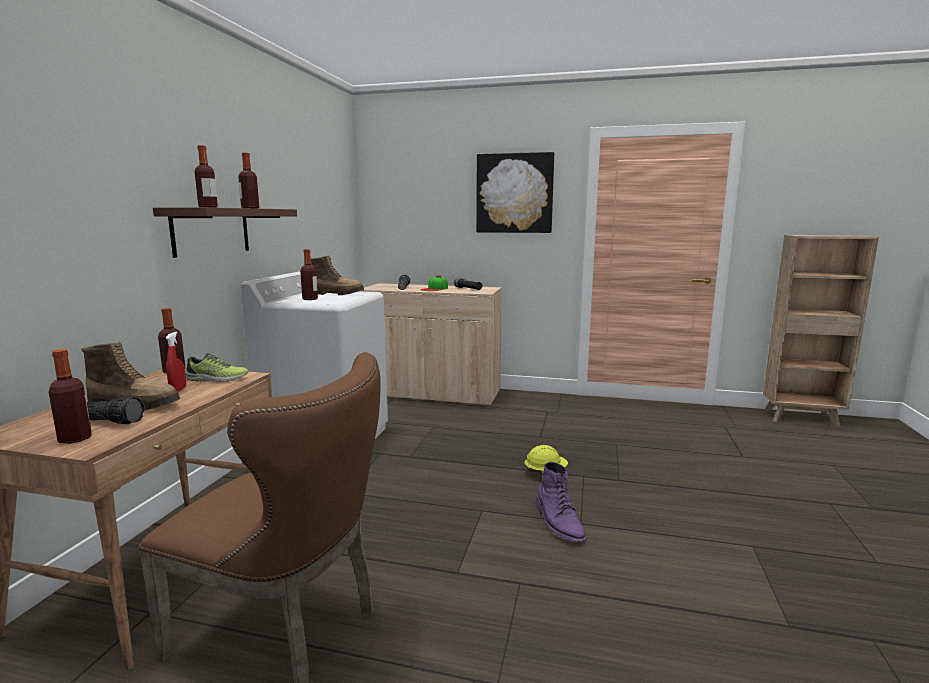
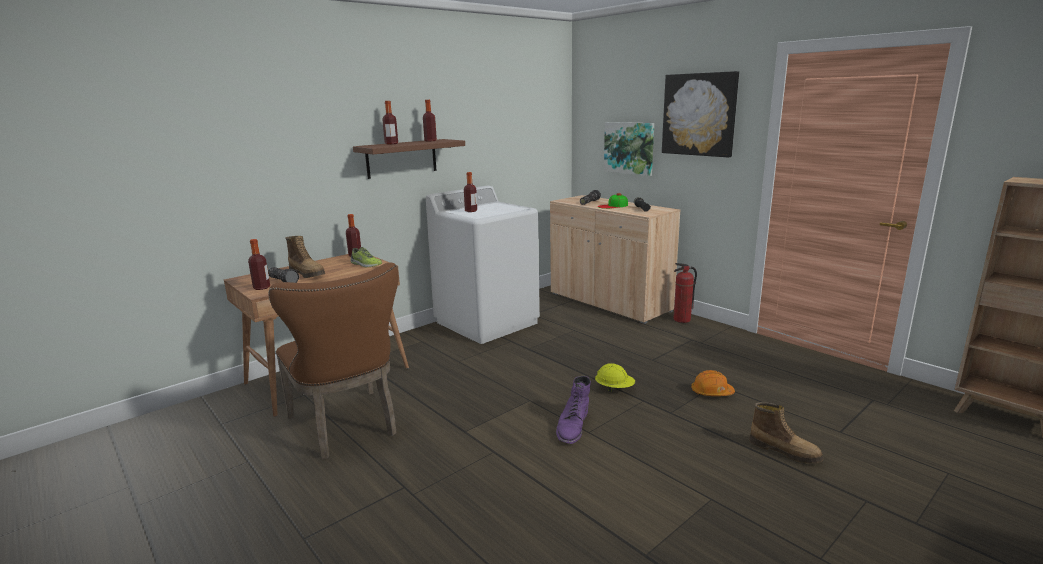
camera: 35 degrees right, 5 degrees up
red spray bottle [166,332,186,392] -> none
boot [311,255,364,295] -> boot moved to [749,402,823,463]
none -> picture [604,122,654,176]
none -> fire extinguisher [674,263,697,323]
none -> orange hard hat [691,370,735,396]

